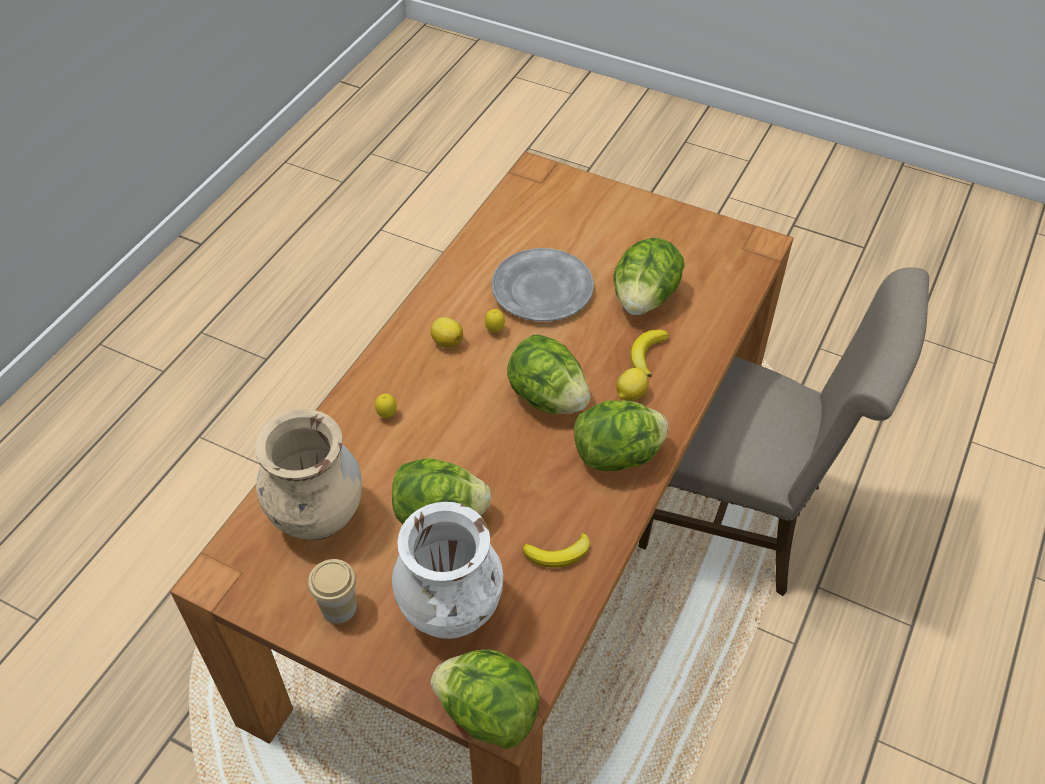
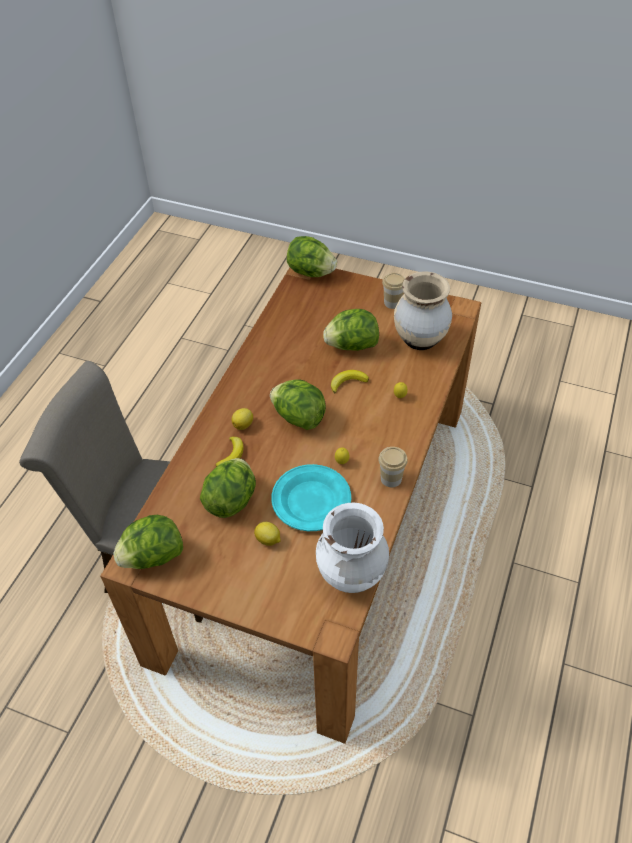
camera: 175 degrees right, 0 degrees up
white vase [392,502,503,639] -> white vase moved to [316,503,389,593]
lemon [431,317,463,348] -> lemon moved to [254,522,280,546]
grey plate [491,248,594,322] -> turquoise plate [271,464,351,531]
banana [523,533,590,568] -> banana moved to [331,370,369,394]
lettuce [574,400,668,471] -> lettuce moved to [113,515,183,569]
none -> cup [378,447,408,487]

